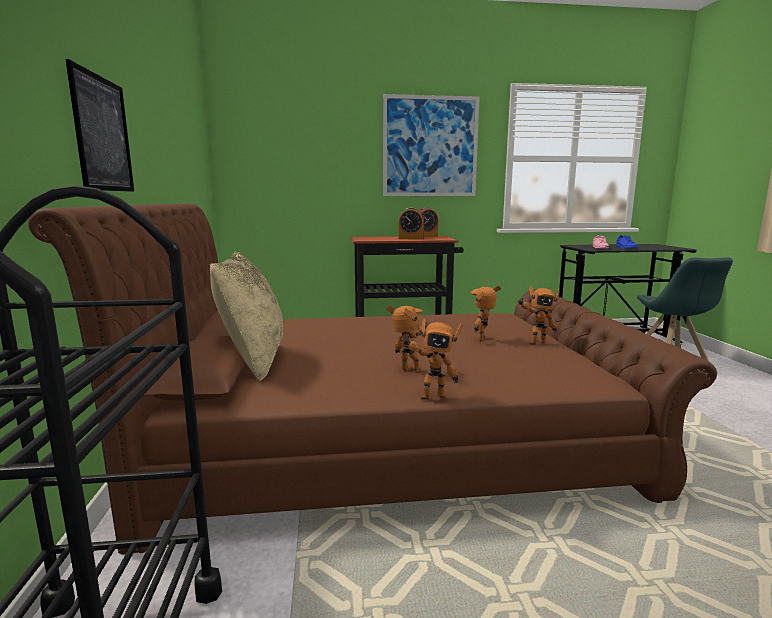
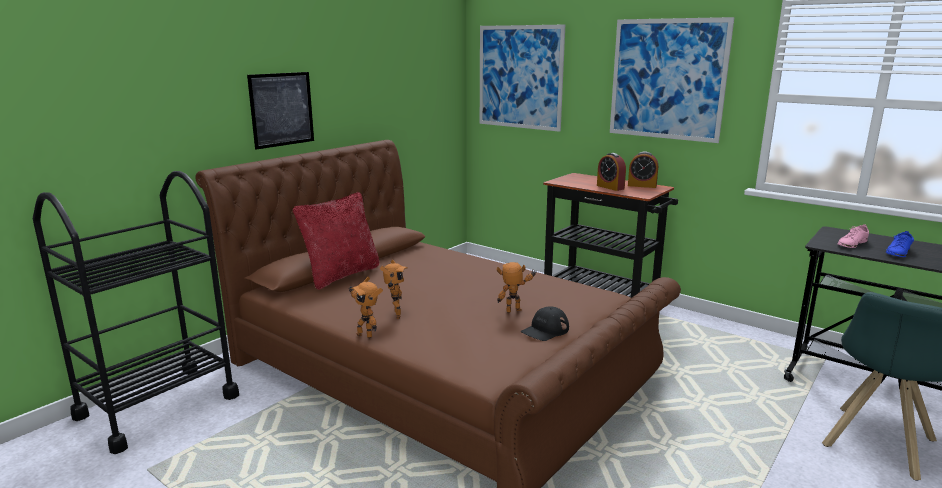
camera: 45 degrees right, 5 degrees up
beige pillow [210,251,284,380] -> red pillow [293,192,379,290]
toy robot [518,286,559,345] -> black cap [521,306,569,341]
none -> picture [480,25,565,132]

